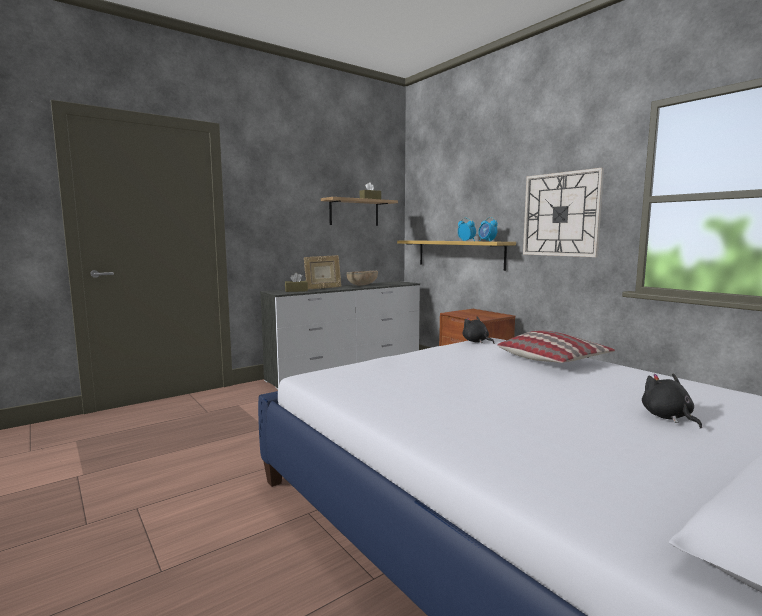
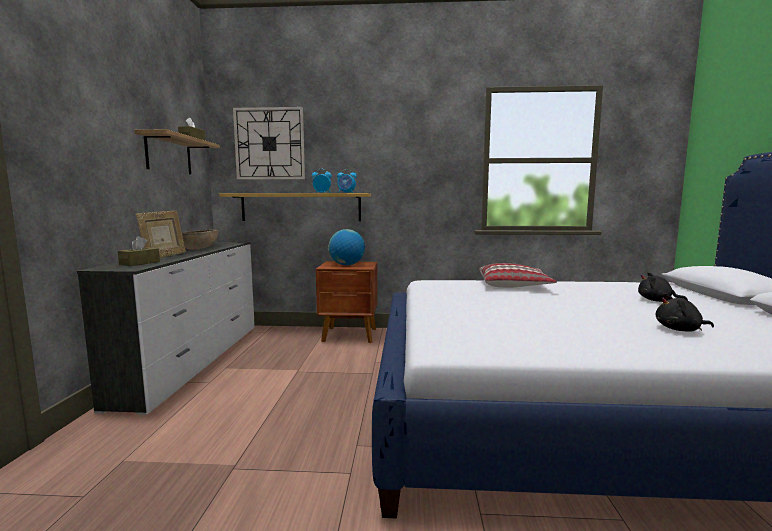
camera: 50 degrees left, 0 degrees up
black plush toy [463,317,494,344] -> black plush toy moved to [656,293,714,332]
wall clock [523,168,604,257] -> wall clock moved to [233,107,305,179]
none -> globe [328,229,365,265]

